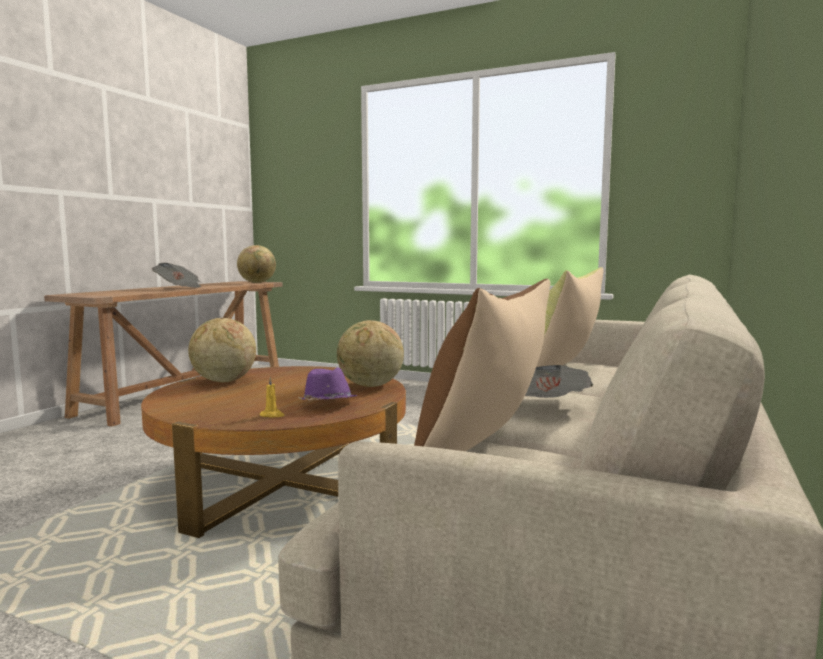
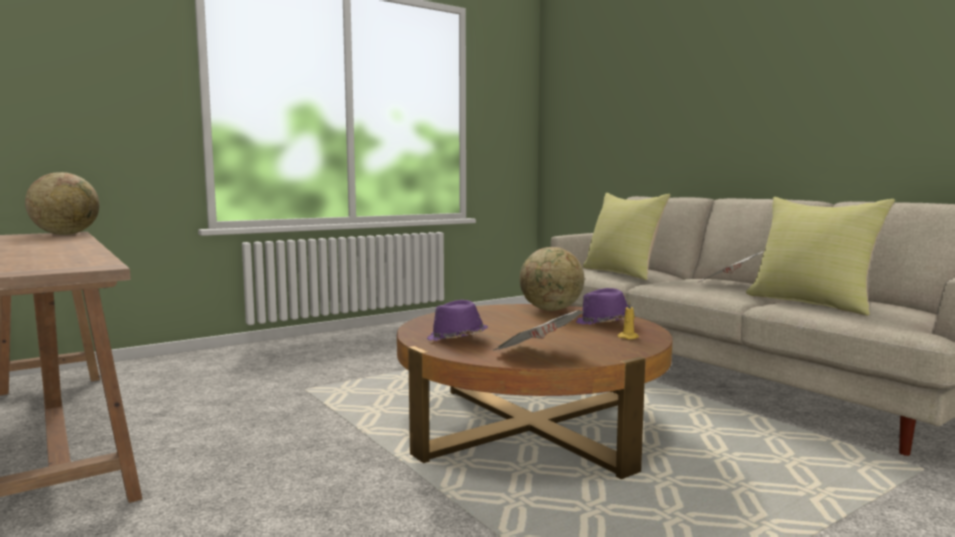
camera: 60 degrees left, 0 degrees up
newspaper [152,263,201,288] -> newspaper moved to [493,310,584,351]
globe [188,318,256,382] -> purple hat [427,300,488,341]
brown pillow [414,279,550,451] -> yellow pillow [746,197,895,316]

